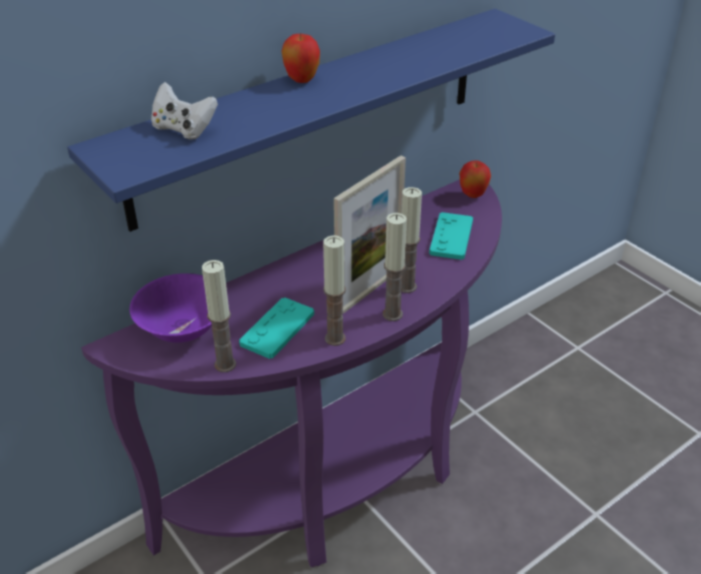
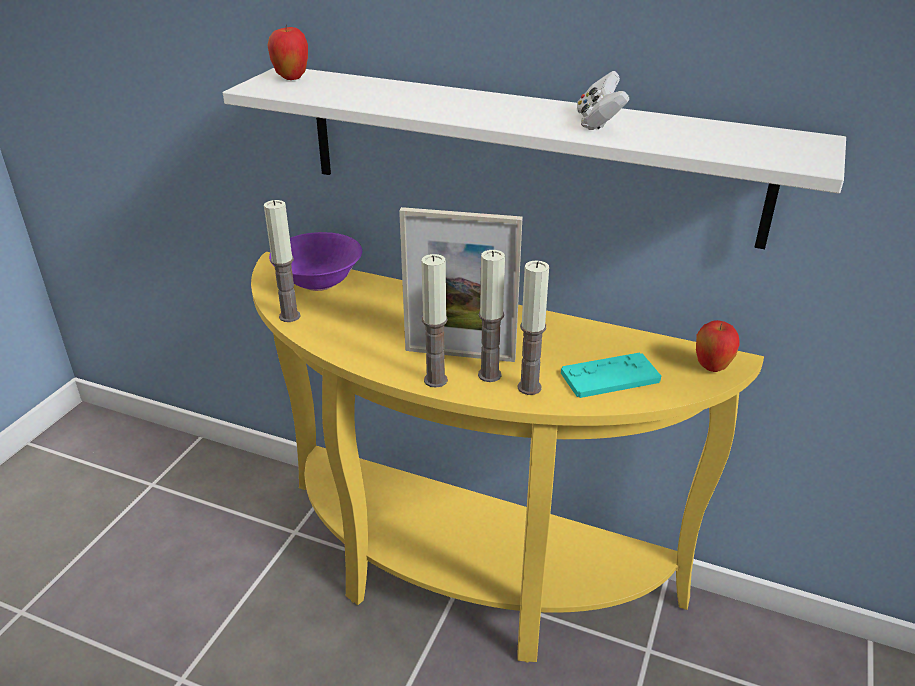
camera: 60 degrees right, 5 degrees down
blue shelf [67,9,555,232] -> white shelf [223,68,846,249]
purple console table [81,179,502,567] -> yellow console table [251,252,764,663]
white game controller [151,82,218,139] -> white game controller moved to [577,71,629,130]
turquoise game controller [239,297,314,359] -> none
apple [281,33,320,83] -> apple moved to [267,25,308,80]
candle [323,235,346,346] -> candle moved to [517,260,549,395]

